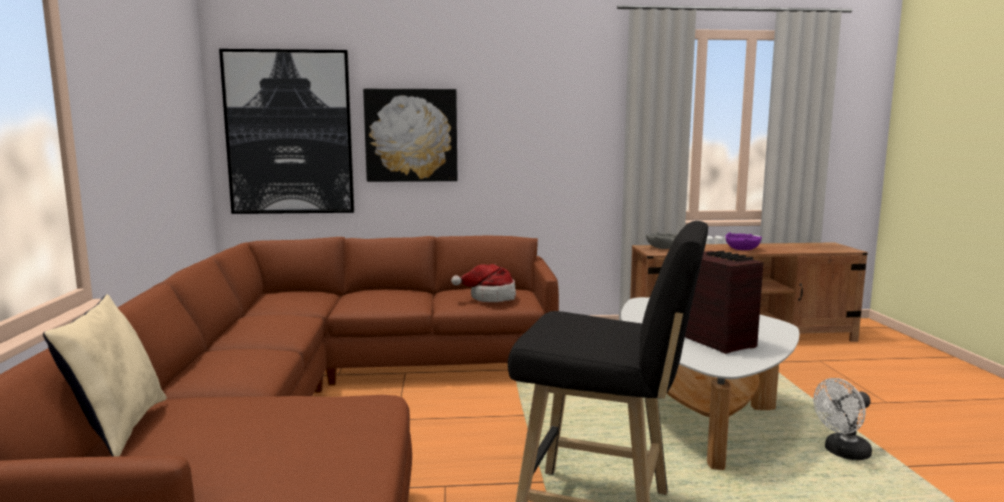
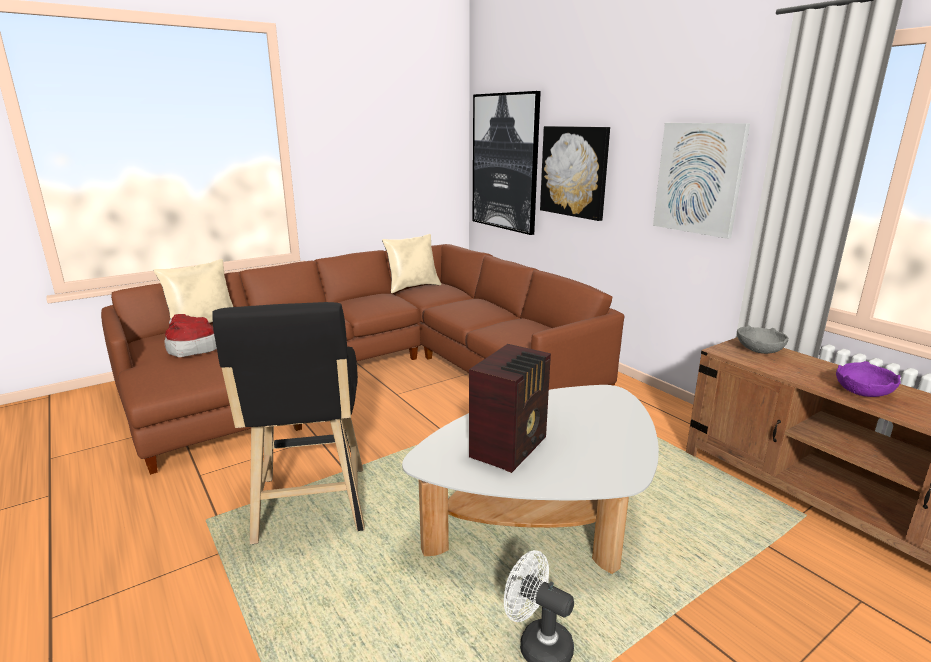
camera: 60 degrees right, 10 degrees up
hat [451,264,516,302] -> hat moved to [165,314,217,358]
none -> beige pillow [382,234,441,293]
none -> picture [653,123,750,239]

